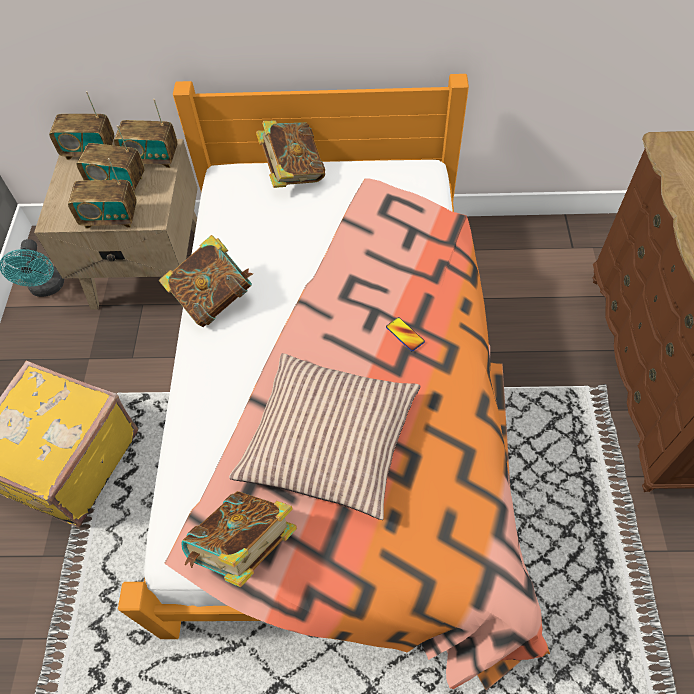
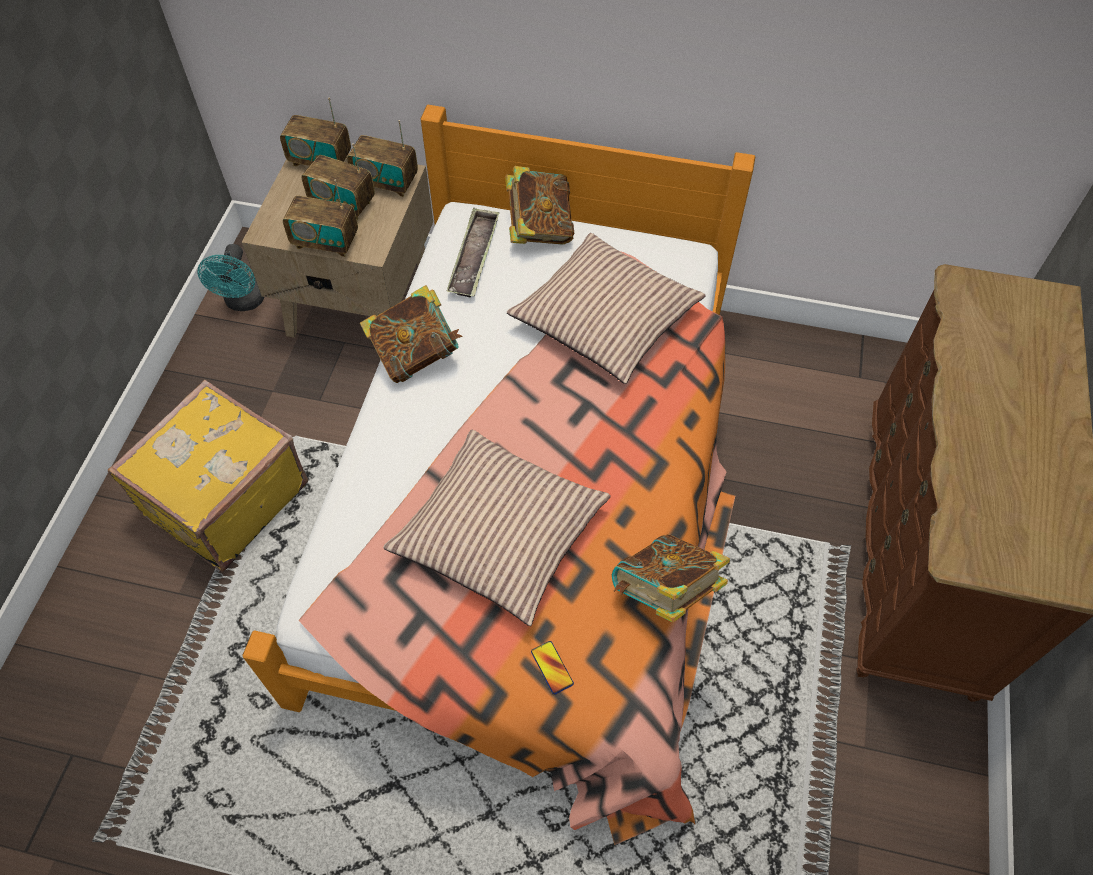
camera: 10 degrees right, 0 degrees up
book [181,491,297,587] -> book moved to [612,534,730,623]
phone [386,317,425,351] -> phone moved to [531,641,574,694]
none -> tray [447,208,499,298]
none -> pillow [507,233,706,384]

